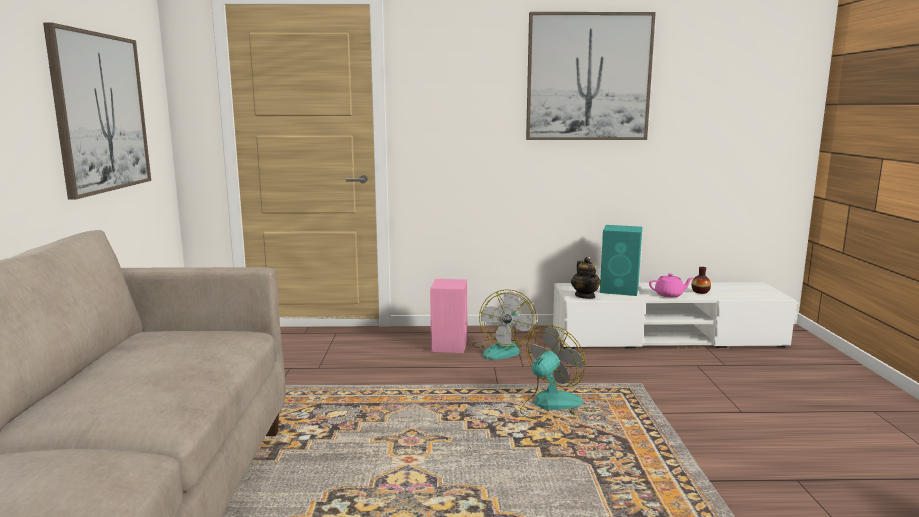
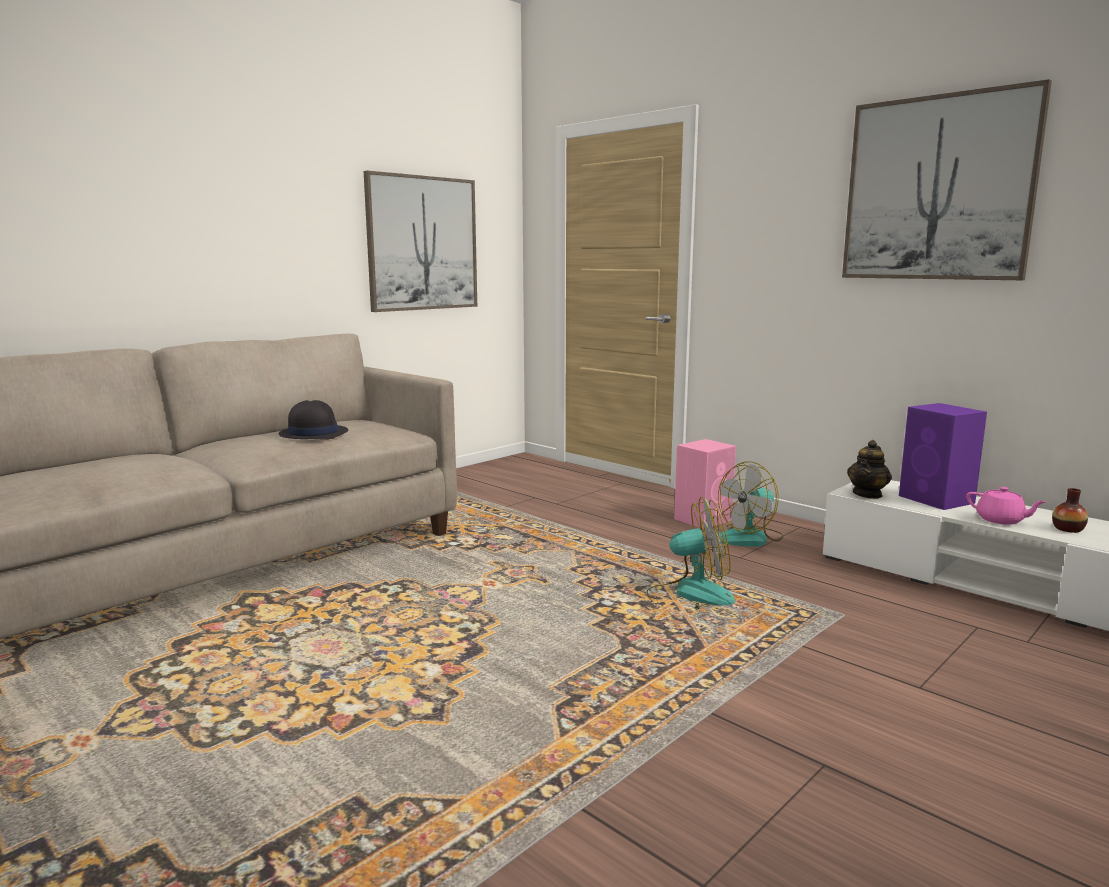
camera: 45 degrees right, 0 degrees up
turquoise speaker [600,225,642,296] -> purple speaker [899,403,987,510]
none -> black hat [279,400,348,440]

